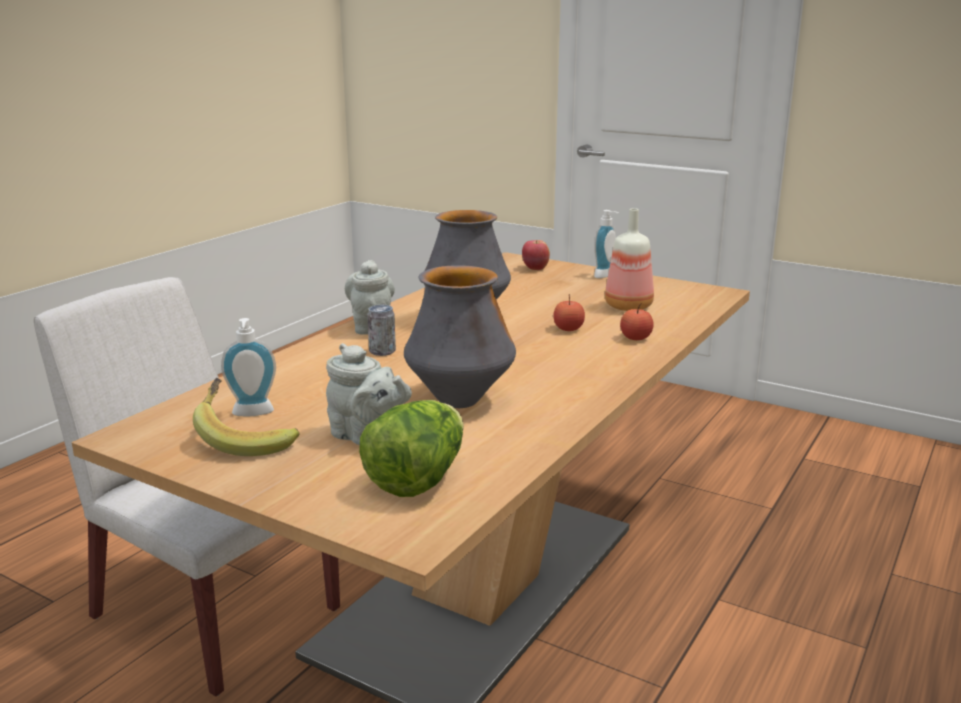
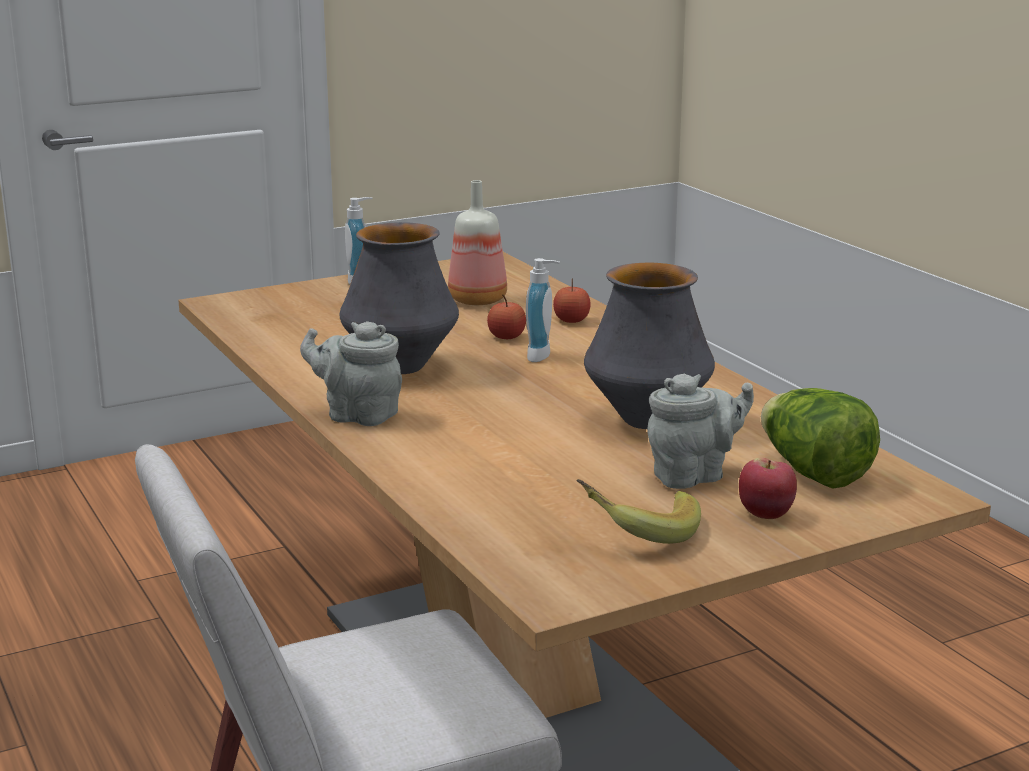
camera: 60 degrees left, 0 degrees up
soap dispenser [221,318,276,416] -> soap dispenser moved to [526,258,560,362]
can [367,305,396,356] -> none
apple [522,240,550,270] -> apple moved to [739,457,797,519]

